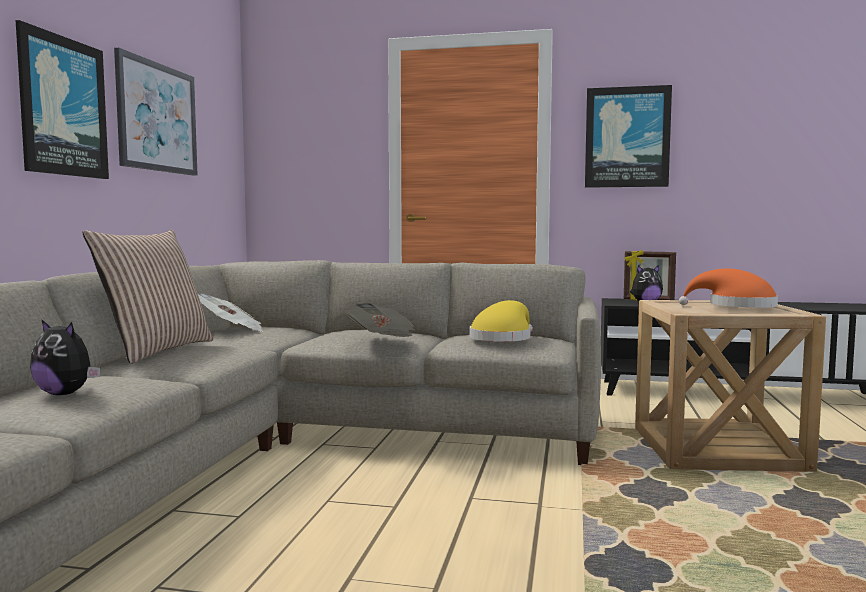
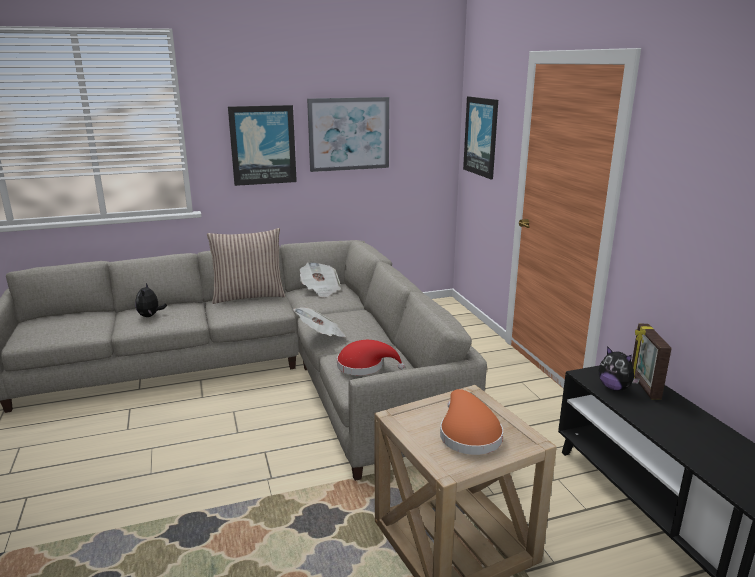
camera: 60 degrees right, 15 degrees up
yellow hat [470,300,533,342] -> red hat [337,340,405,375]
picture [585,85,672,188] -> picture moved to [463,96,498,179]

